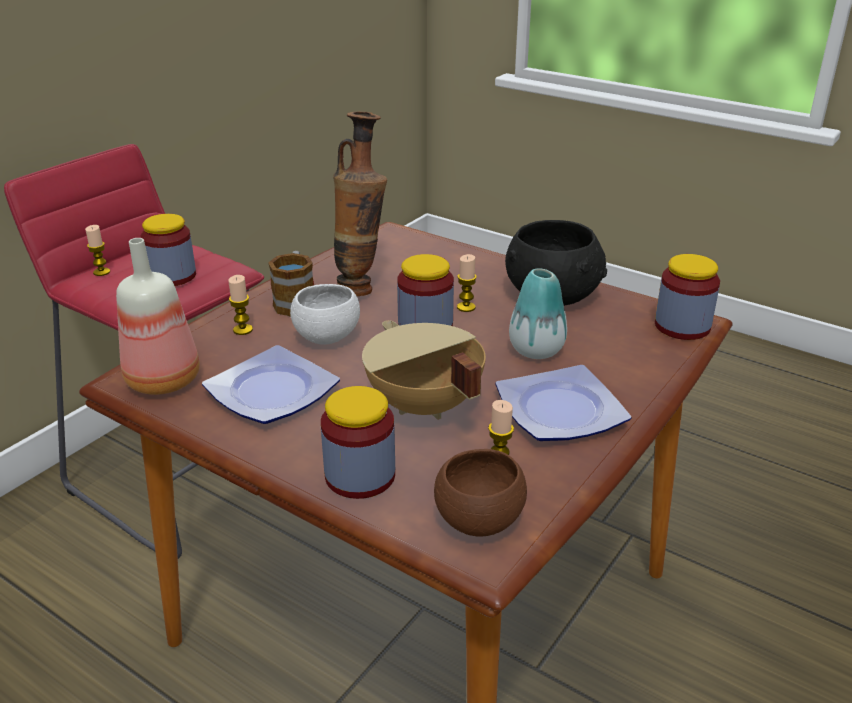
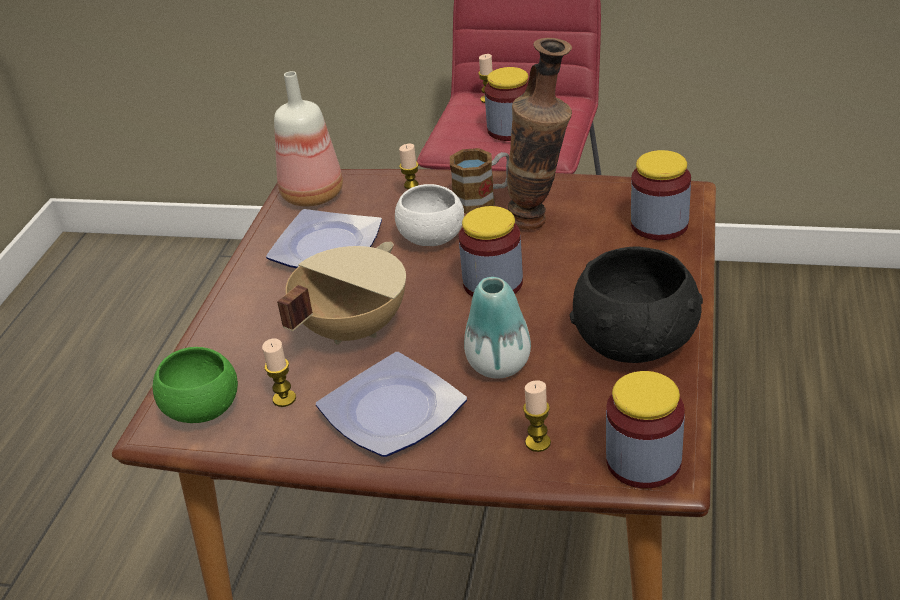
camera: 70 degrees right, 5 degrees up
jar [321,386,395,499] -> jar moved to [631,150,691,240]
brown bowl [434,449,527,537] -> green bowl [153,347,238,423]
candle [457,254,477,312] -> candle moved to [523,380,551,452]

